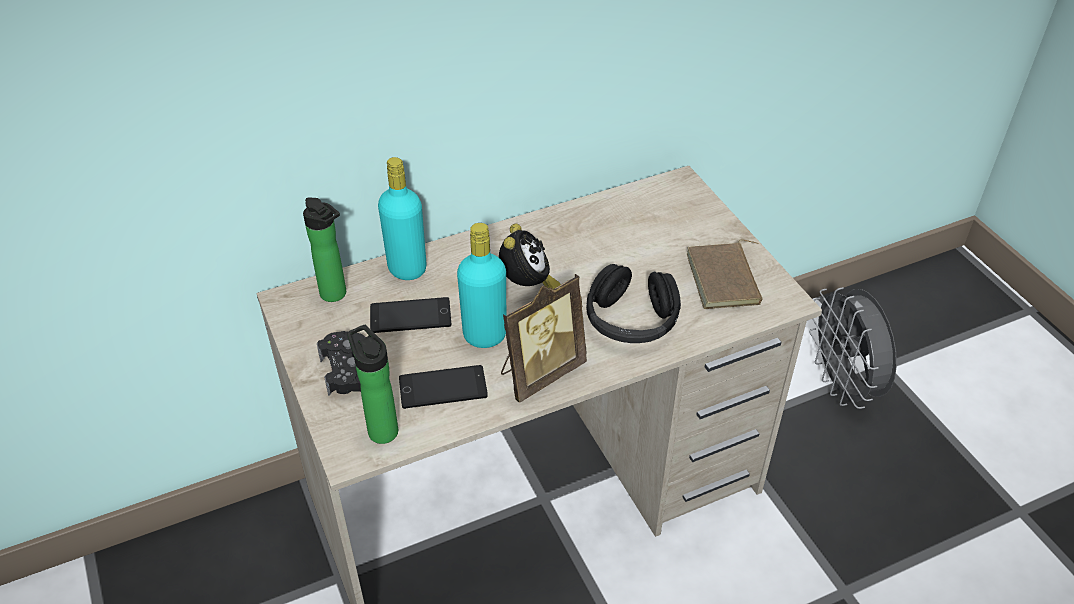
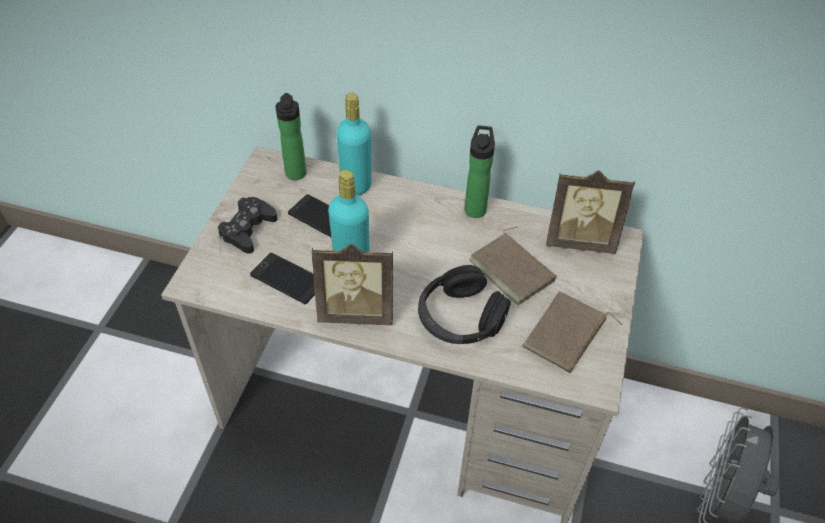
camera: 40 degrees right, 5 degrees up
bottle [347,325,398,444] -> bottle moved to [465,126,495,218]
alarm clock [499,224,561,289] -> none
none -> brown book [469,227,556,305]
none -> picture frame [546,171,635,254]

